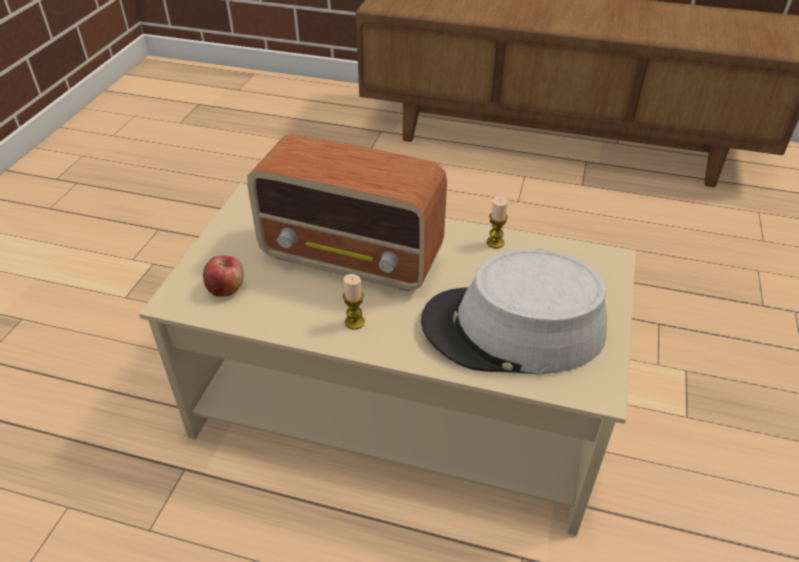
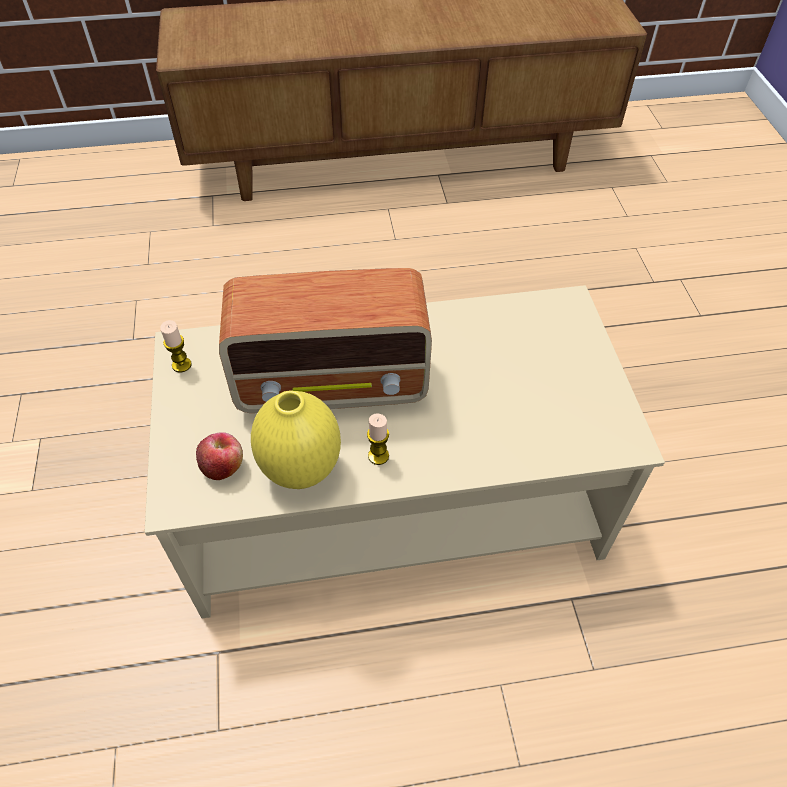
camera: 25 degrees left, 10 degrees up
grey hat [421,249,607,375] -> none
candle [487,196,508,248] -> candle moved to [160,320,192,373]
none -> yellow vase [251,390,341,489]

